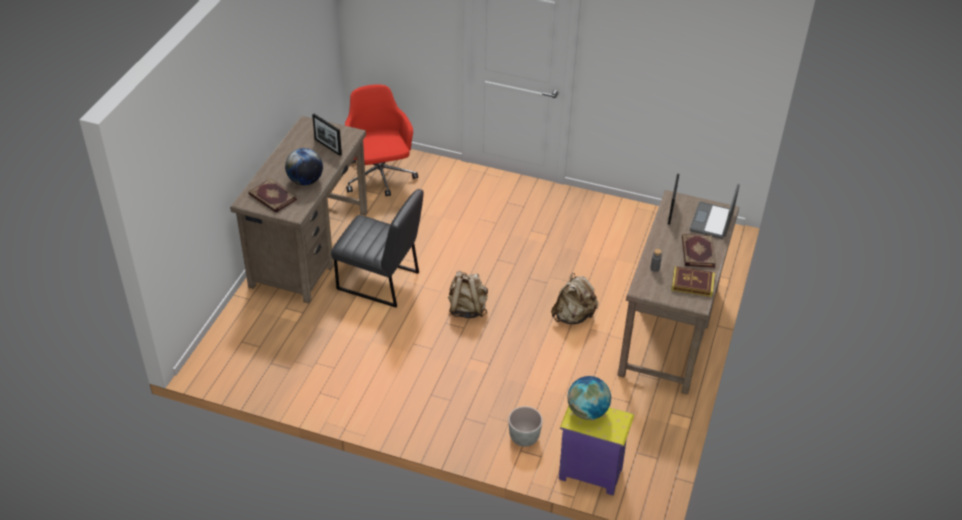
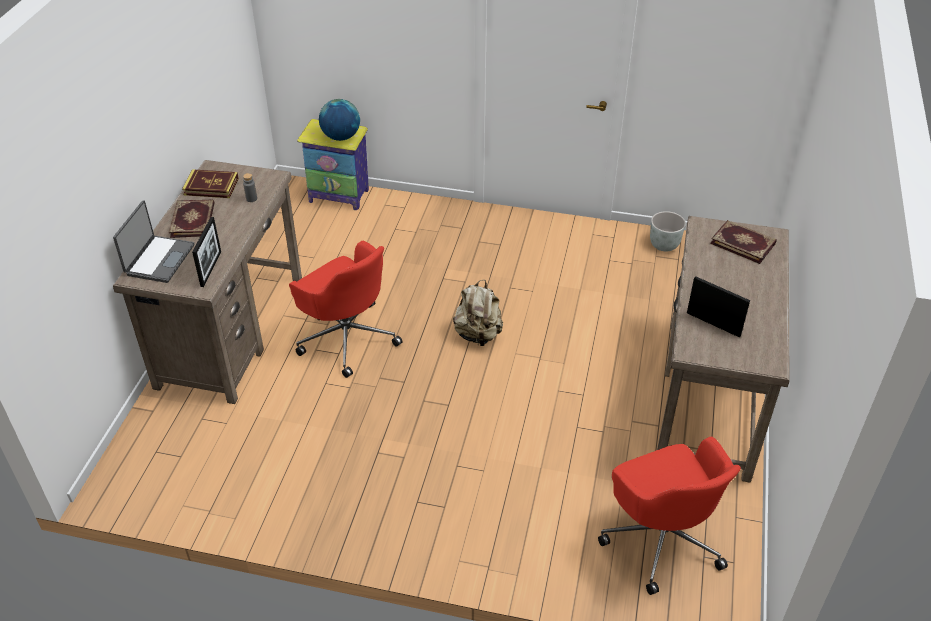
camera: 175 degrees right, 0 degrees up
globe [285,148,323,186] -> none
grey chair [331,189,424,308] -> none
grey planter [509,406,543,447] -> grey planter moved to [650,211,686,252]
beige backpack [551,273,598,324] -> red office chair [289,241,403,378]

